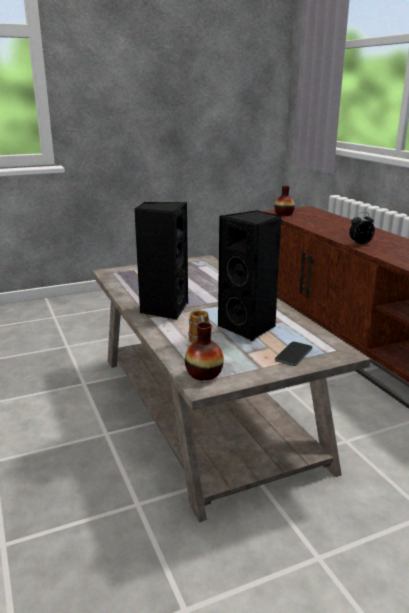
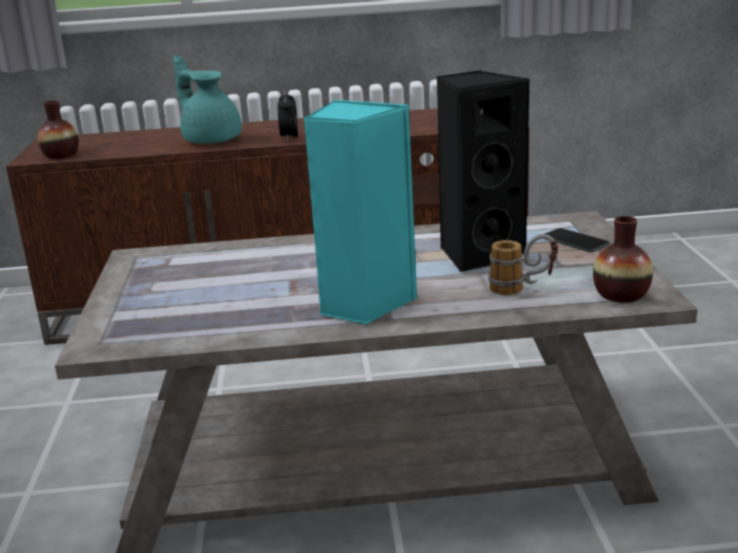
camera: 70 degrees left, 0 degrees up
black speaker [134,202,188,320] -> turquoise speaker [304,99,417,325]
none -> turquoise teapot [174,55,242,144]

